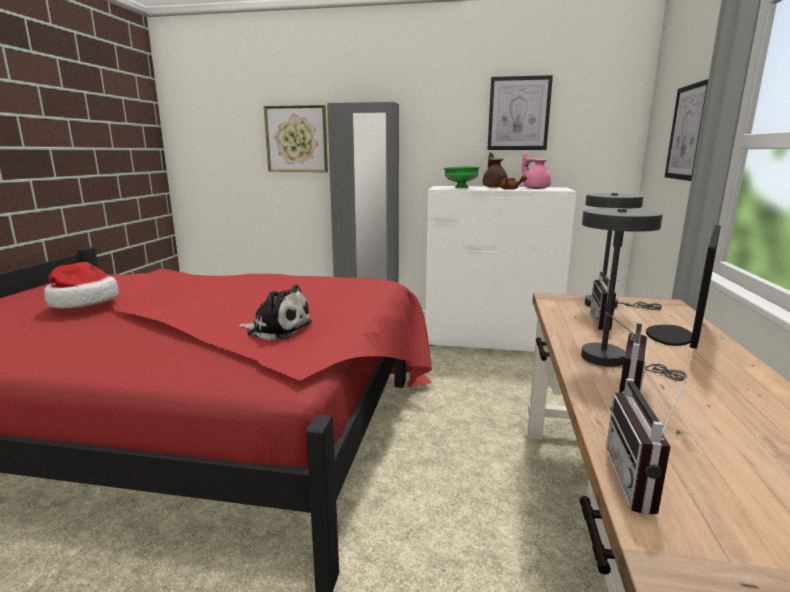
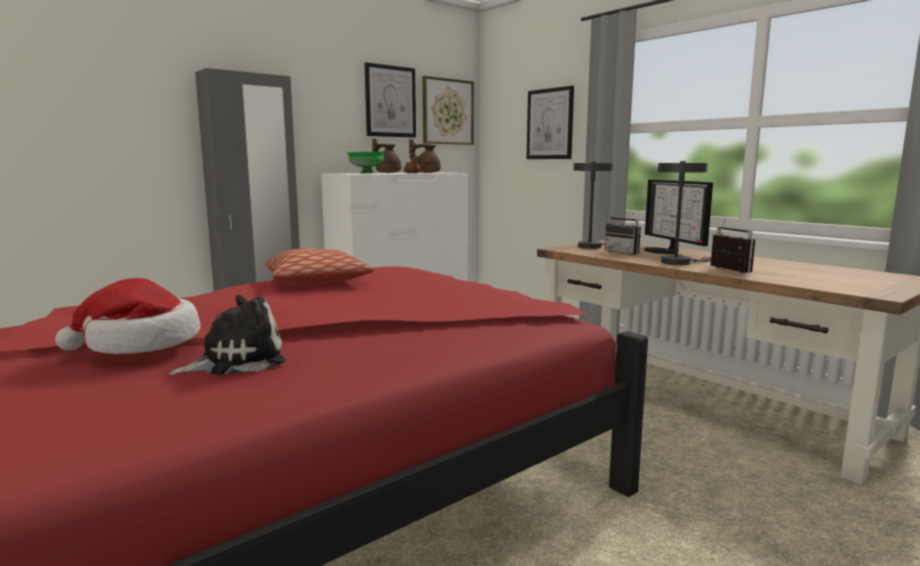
camera: 50 degrees left, 5 degrees down
plush toy [238,285,312,340] -> plush toy moved to [169,295,285,375]
picture [264,105,328,172] -> picture moved to [423,76,474,145]
pink teapot [522,152,551,189] -> brown teapot [409,138,441,173]
radio [606,374,688,515] -> none
none -> pillow [265,249,373,285]

